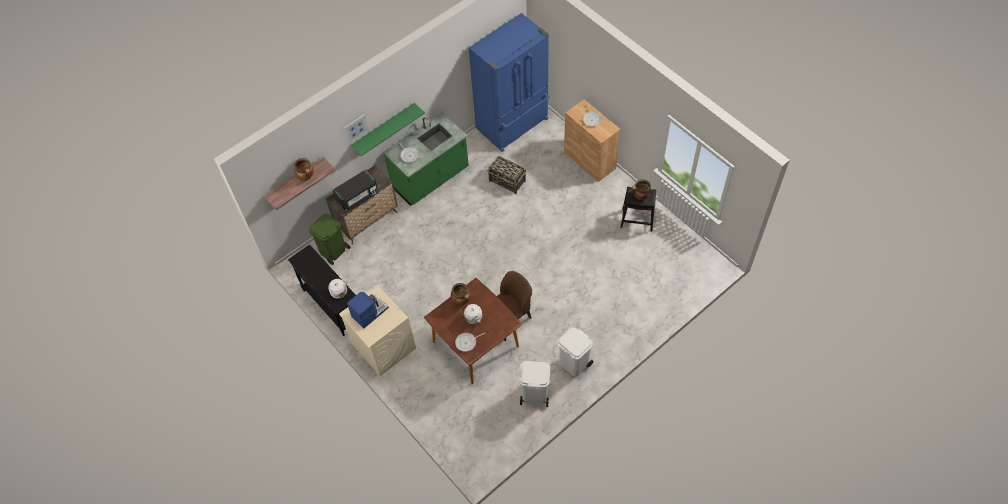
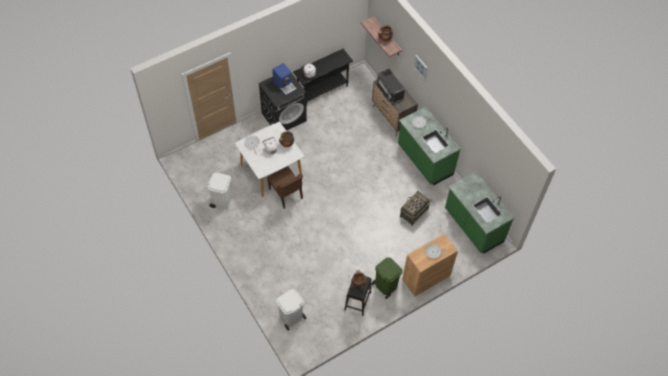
camera: 95 degrees right, 0 degrees up
green trash can [309,214,351,265] -> green trash can moved to [371,257,403,299]
beige washing machine [339,285,416,376] -> black washing machine [258,71,307,131]
green shelf [351,103,425,156] -> none
brown dining table [424,278,522,384] -> white dining table [235,122,304,197]
blue fridge [469,13,550,152] -> green counter [445,172,514,254]
white trash can [557,327,593,377] -> white trash can moved to [276,289,306,331]

